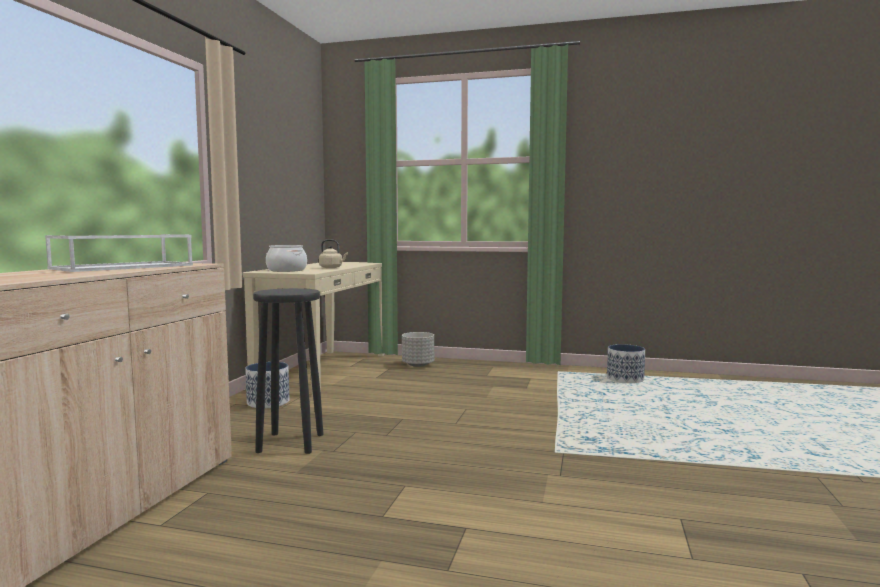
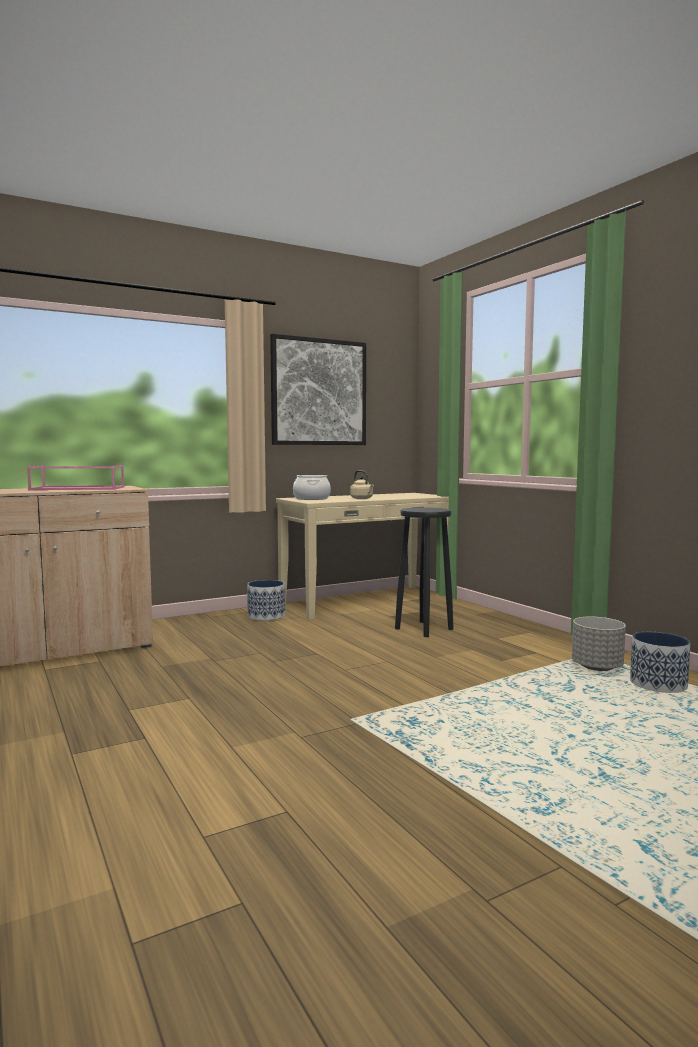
camera: 45 degrees right, 0 degrees up
white tray [45,234,193,272] -> pink tray [27,465,124,490]
black stool [253,288,324,454] -> black stool moved to [395,507,453,637]
grey planter [402,332,434,367] -> grey planter moved to [572,617,626,671]
none -> picture [270,334,366,445]

